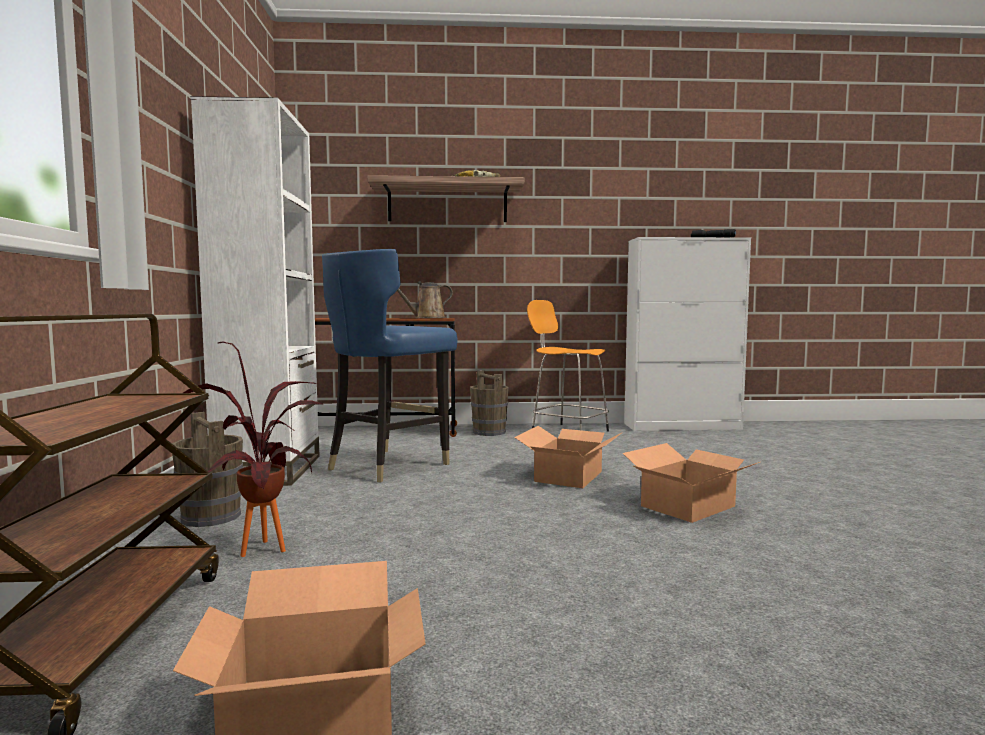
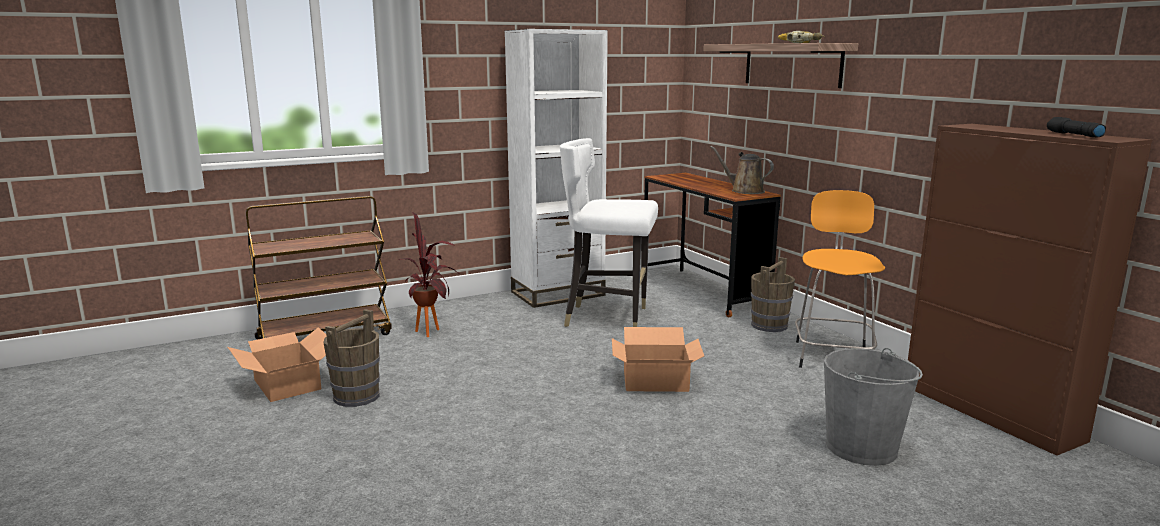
camera: 65 degrees right, 10 degrees up
brown bucket [172,412,243,527] -> brown bucket moved to [323,309,380,407]
blue chair [322,249,458,482] -> white chair [560,138,658,327]
cardboard box [622,443,760,523] -> none
white cabinet [624,237,751,431] -> brown cabinet [908,124,1152,456]
none -> grey bucket [824,348,923,466]

